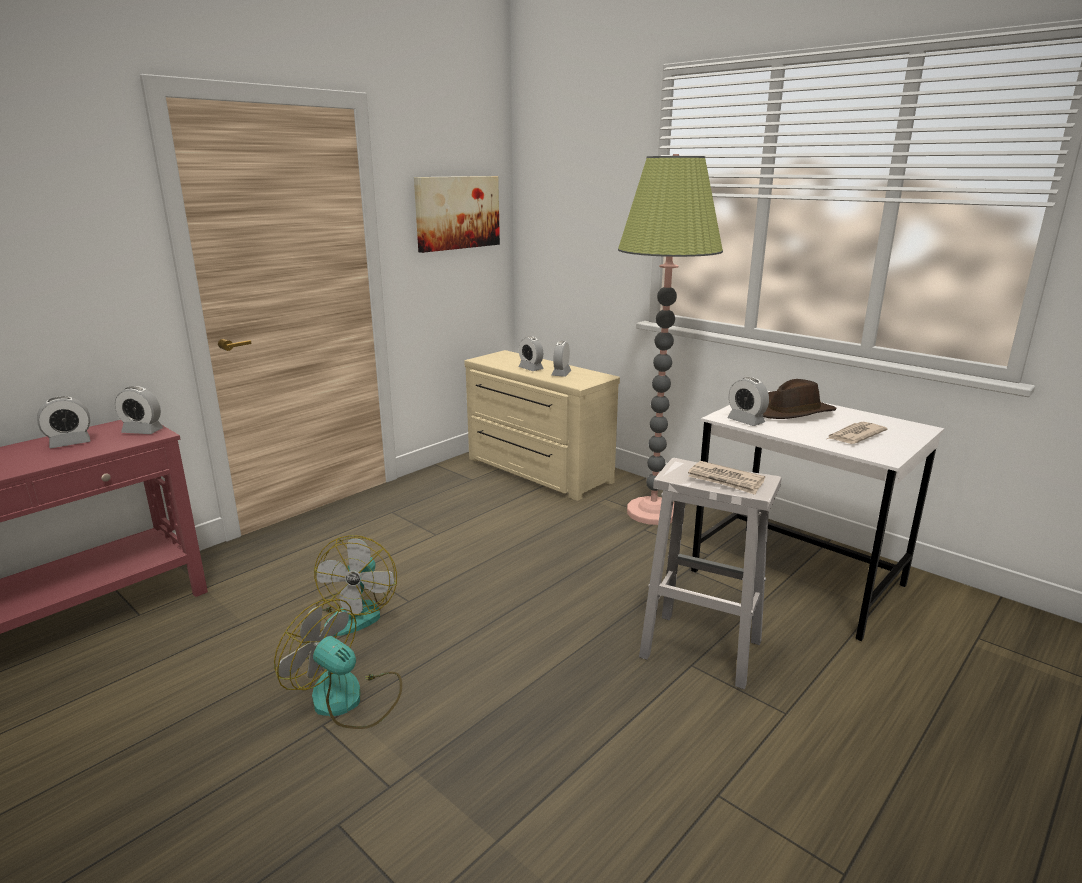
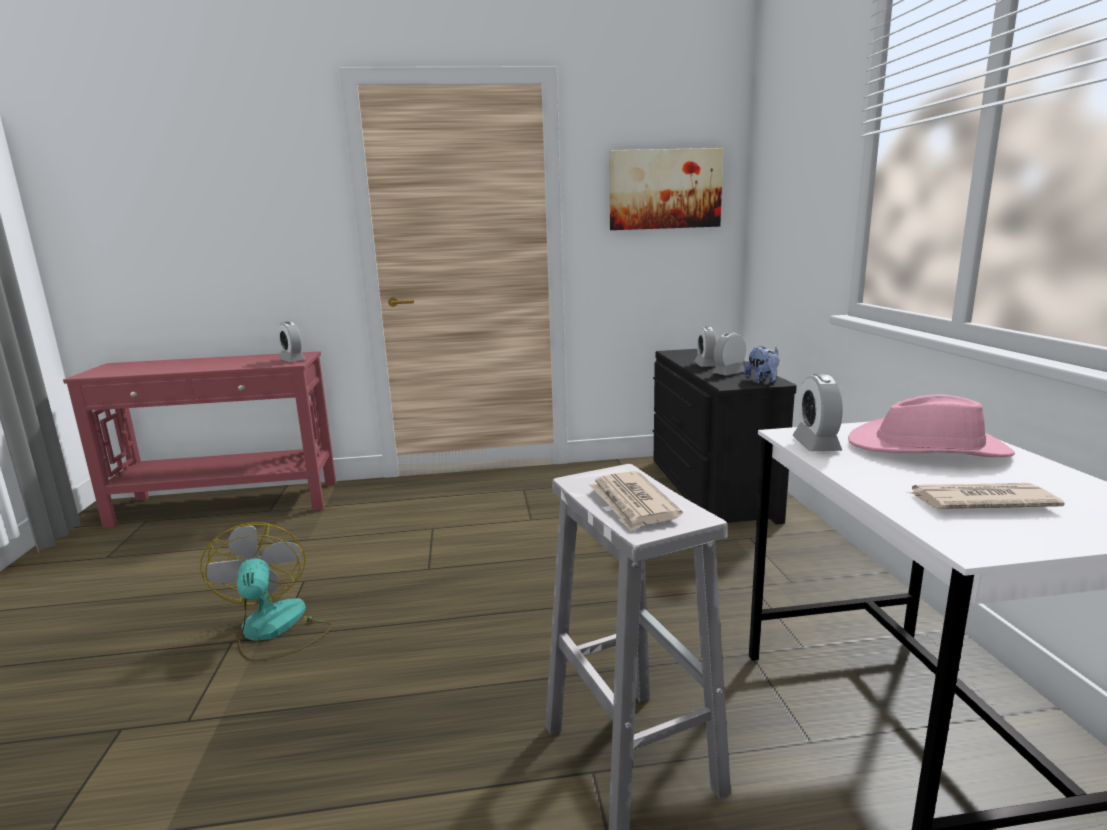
camera: 40 degrees right, 5 degrees down
alarm clock [37,396,90,448] -> none
fan [314,535,397,636] -> none
beige dresser [464,350,620,501] -> black dresser [652,349,797,525]
floor lamp [618,154,723,525] -> none
brown hat [763,379,837,419] -> pink hat [848,394,1015,457]
none -> plush toy [744,346,780,384]

